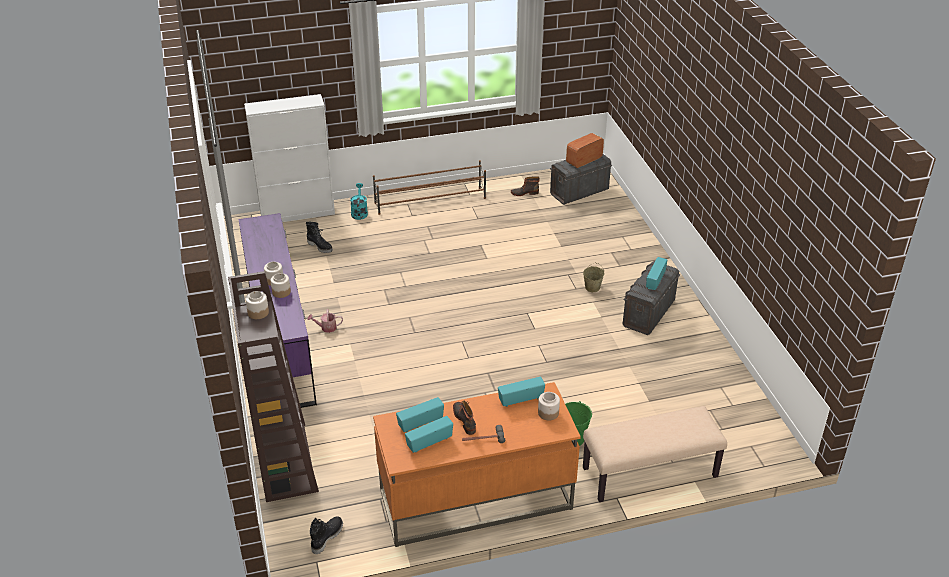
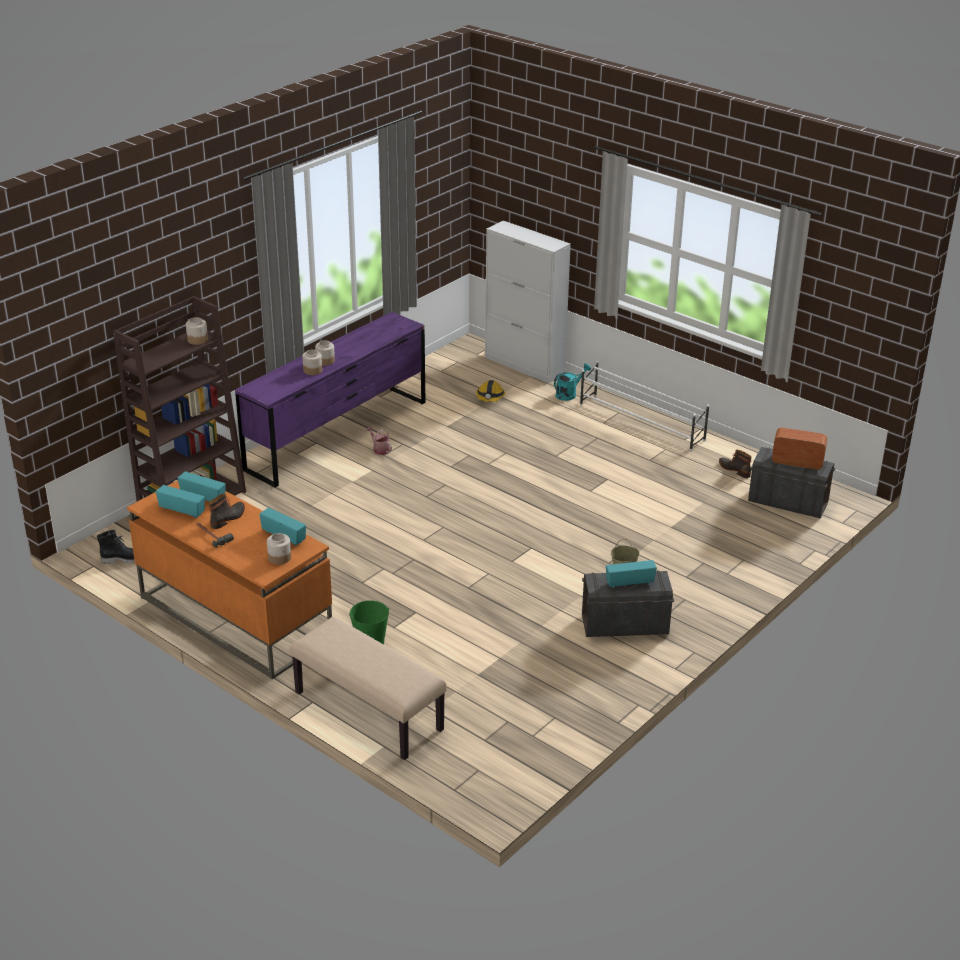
camera: 55 degrees right, 5 degrees down
black boot [306,222,333,253] -> hard hat [476,380,505,402]
brown shoe rack [373,160,486,215] -> white shoe rack [580,361,709,451]

